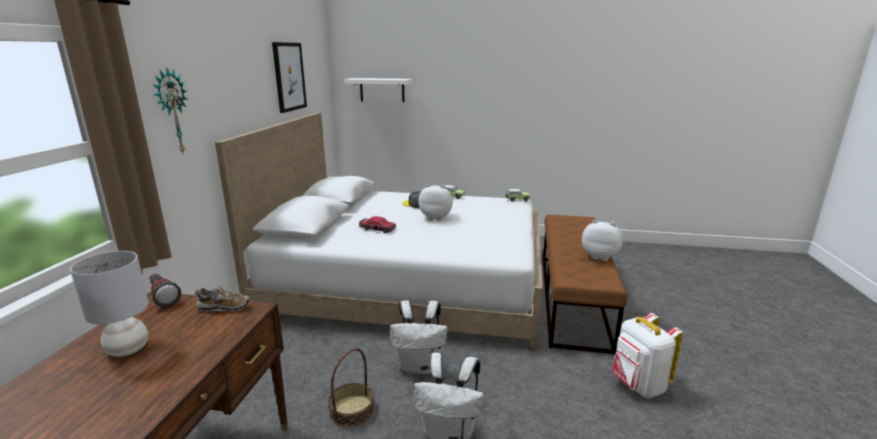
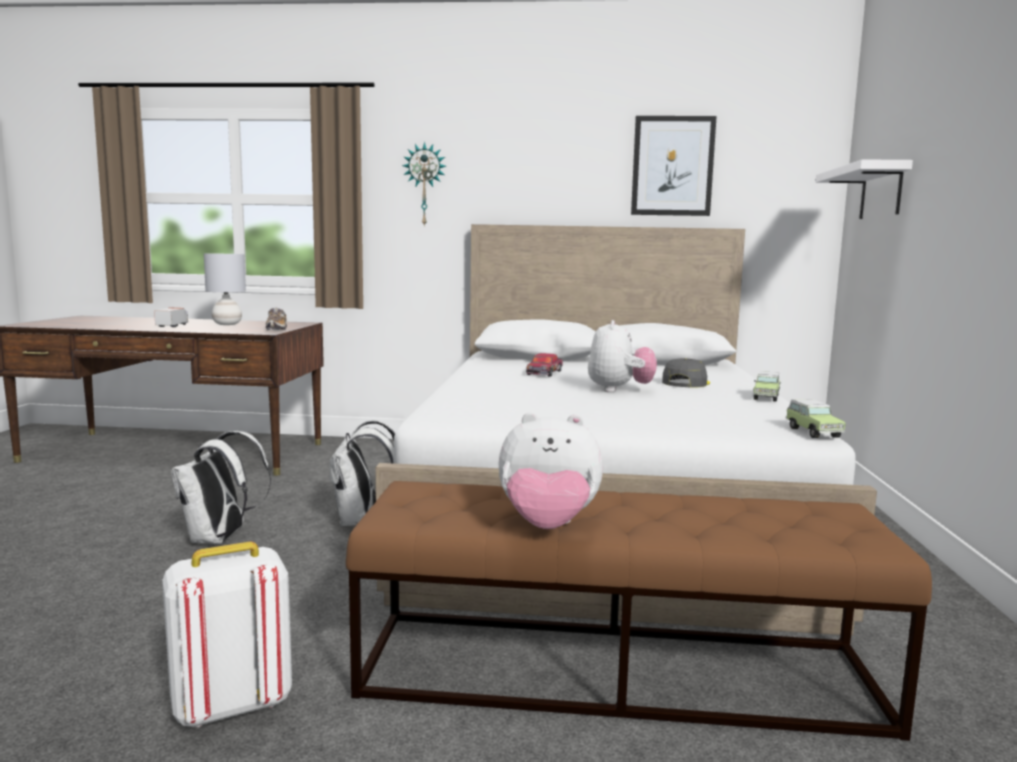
camera: 85 degrees right, 10 degrees down
flashlight [149,274,181,307] -> none
basket [328,348,375,427] -> none
plush toy [582,220,623,261] -> plush toy turned 75 degrees clockwise [499,412,603,529]
none -> toy truck [154,308,188,327]

